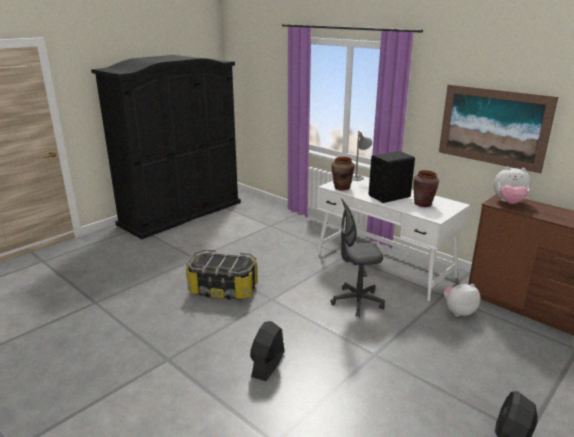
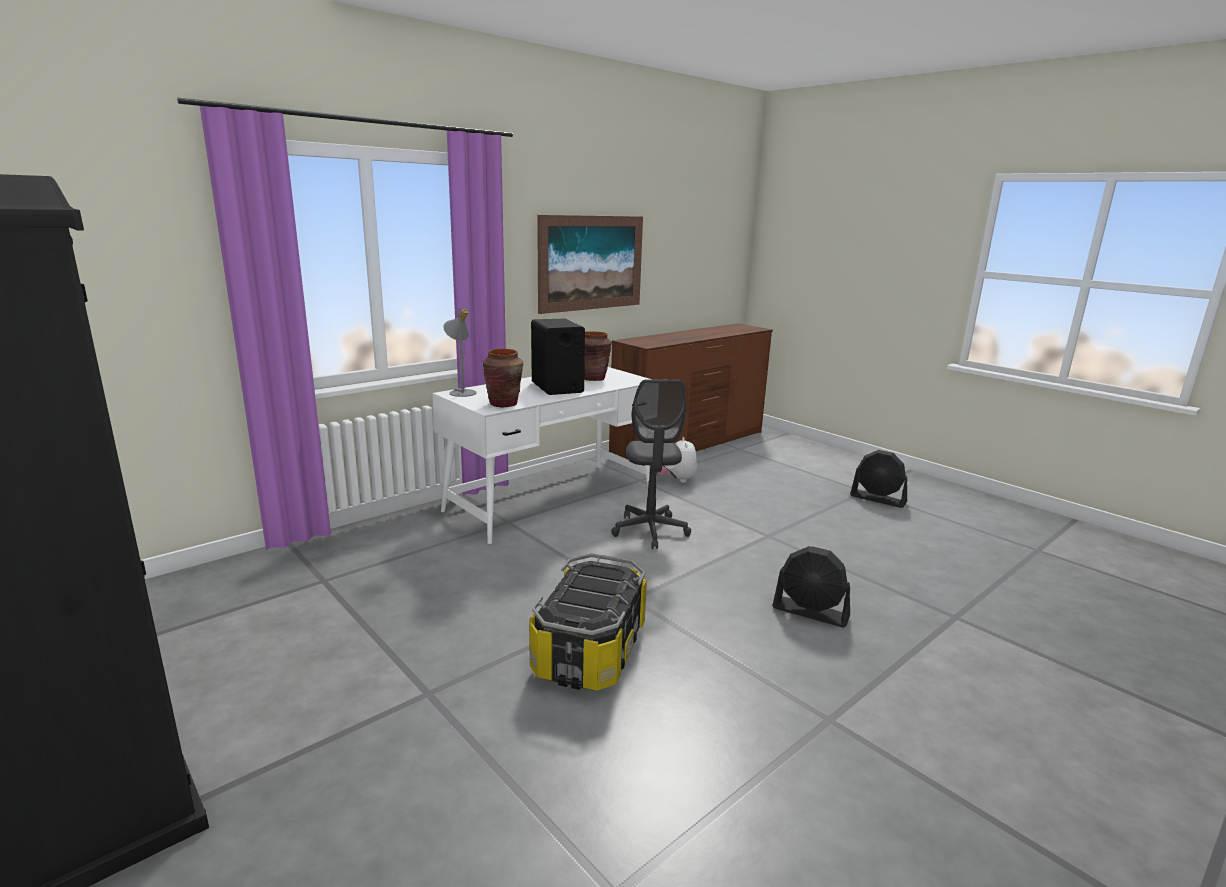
camera: 85 degrees left, 5 degrees down
plush toy [494,167,531,204] -> none

